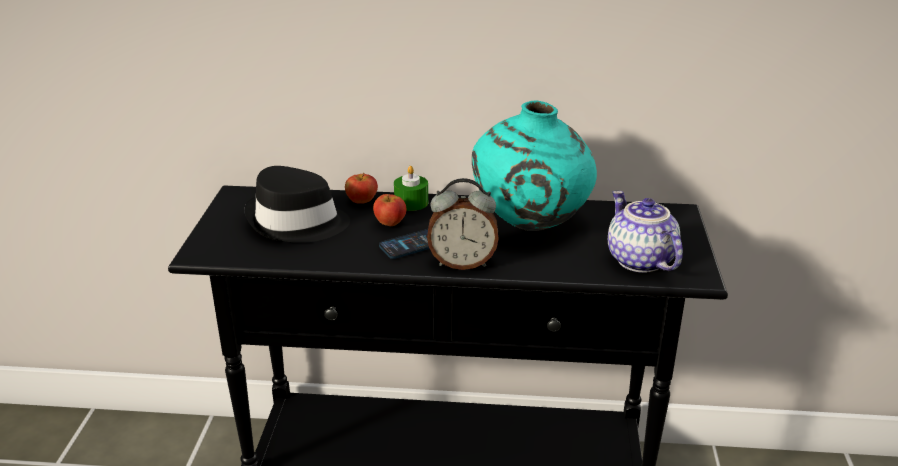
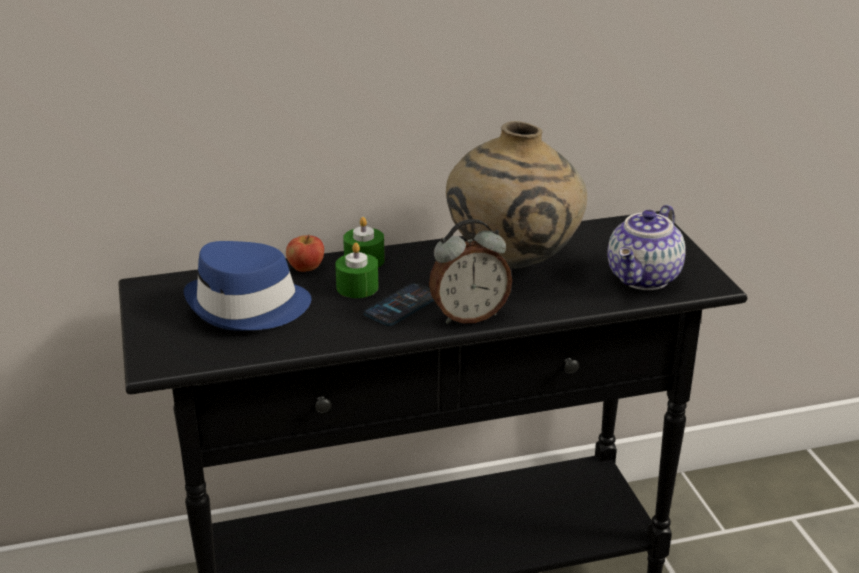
camera: 20 degrees left, 0 degrees up
black hat [244,166,350,243] -> blue hat [184,241,311,331]
apple [373,194,406,226] -> green candle [335,243,378,298]
turquoise vase [472,101,597,231] -> beige vase [446,121,587,269]
teapot [608,191,683,273] -> teapot turned 105 degrees counterclockwise [607,204,686,290]

